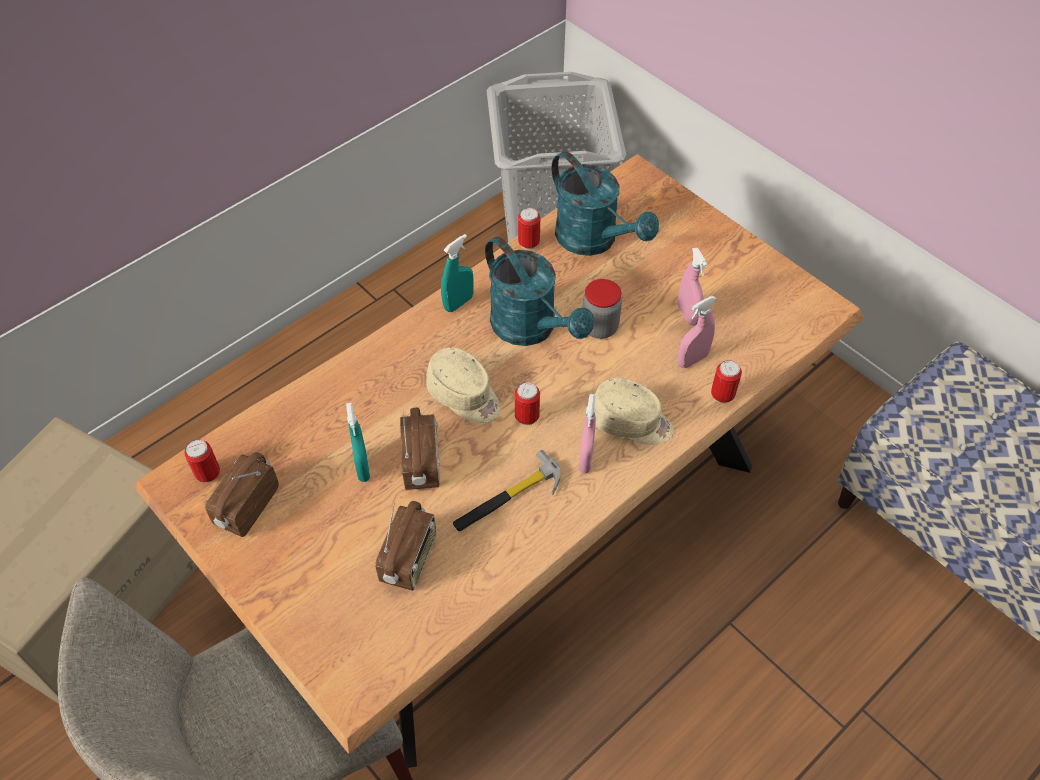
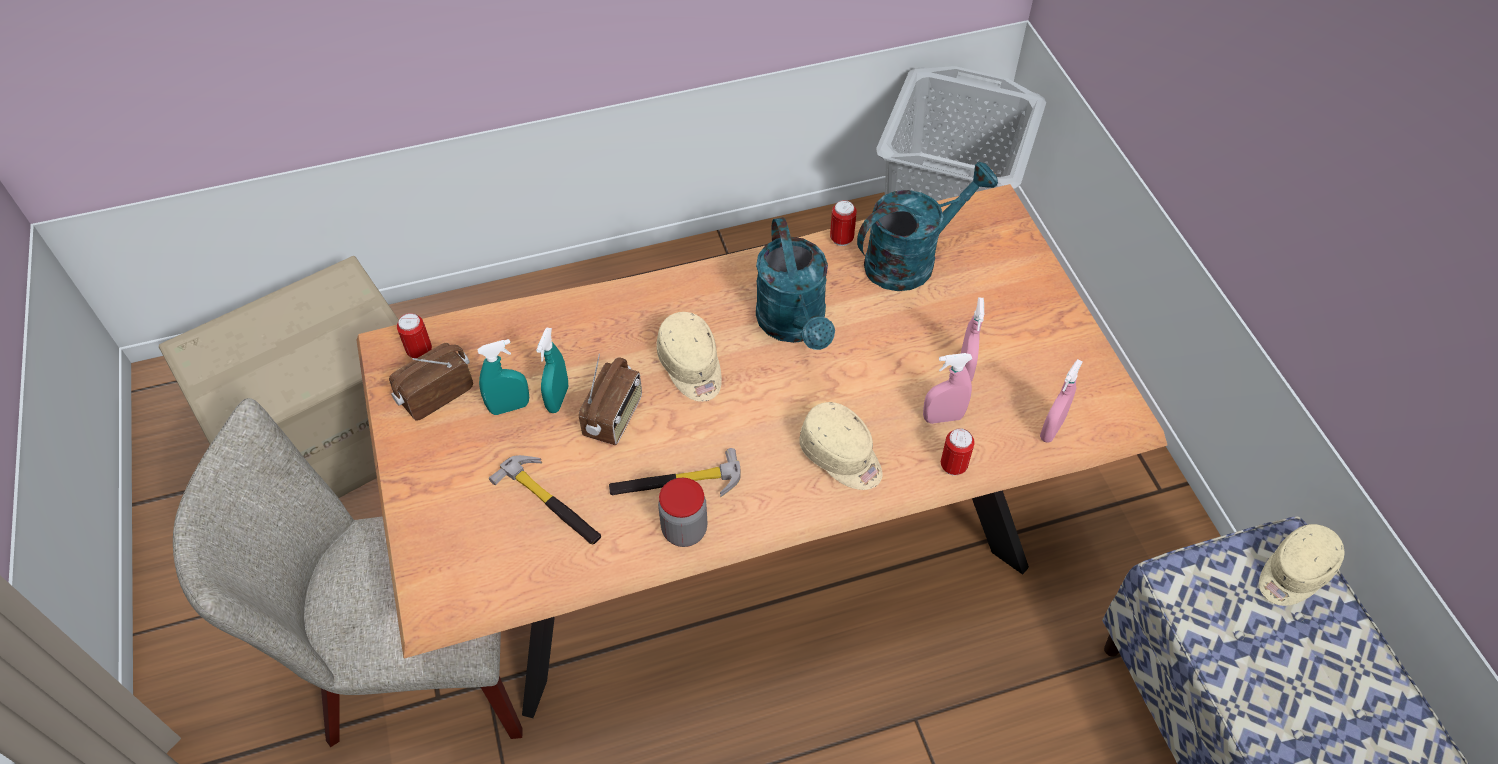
camera: 25 degrees right, 0 degrees up
radio [375,501,436,591] -> hammer [489,455,601,544]
turquoise spray bottle [441,234,474,312] -> turquoise spray bottle moved to [477,339,529,415]
can [515,382,540,425] -> none
turquoise watering can [551,151,659,256] -> turquoise watering can turned 105 degrees counterclockwise [857,162,998,291]
pink spray bottle [578,394,596,473] -> pink spray bottle moved to [1040,359,1083,443]
jar [583,279,622,339] -> jar moved to [658,478,708,547]
none -> beige cap [1259,524,1345,606]

